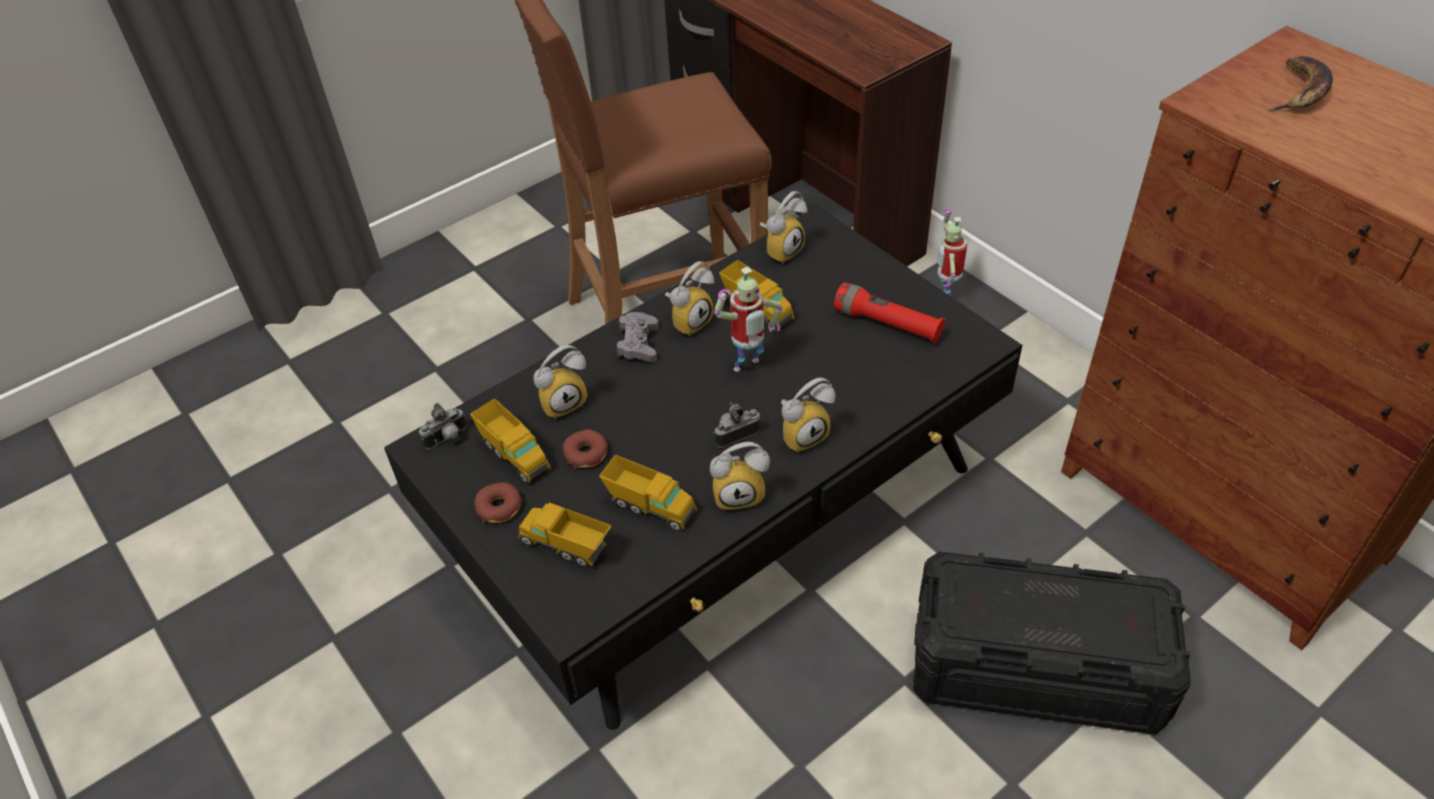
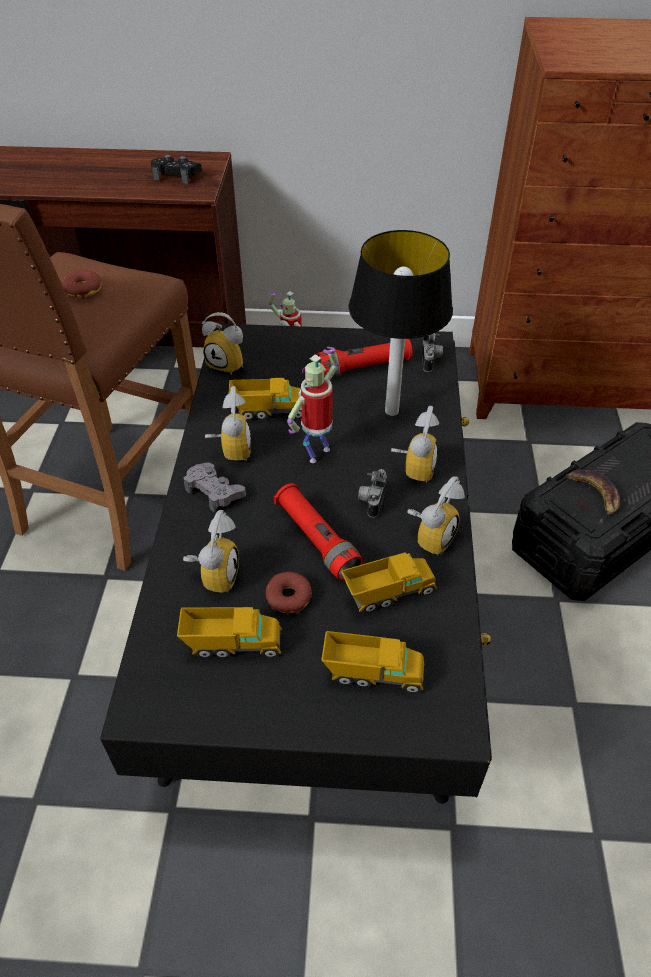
camera: 50 degrees left, 0 degrees up
camera [419,403,467,449] -> camera moved to [422,333,443,372]
donut [475,482,523,523] -> donut moved to [62,270,101,299]
toy truck [518,503,611,567] -> toy truck turned 150 degrees counterclockwise [321,631,424,693]
toy robot [714,267,783,372] -> toy robot turned 150 degrees counterclockwise [287,347,339,463]
alarm clock [759,191,807,264] -> alarm clock turned 120 degrees clockwise [202,312,243,375]
banana [1268,56,1333,112] -> banana moved to [565,470,620,523]
none -> black game controller [151,155,202,184]
none -> red flashlight [274,483,363,581]
none -> table lamp [349,230,453,416]

